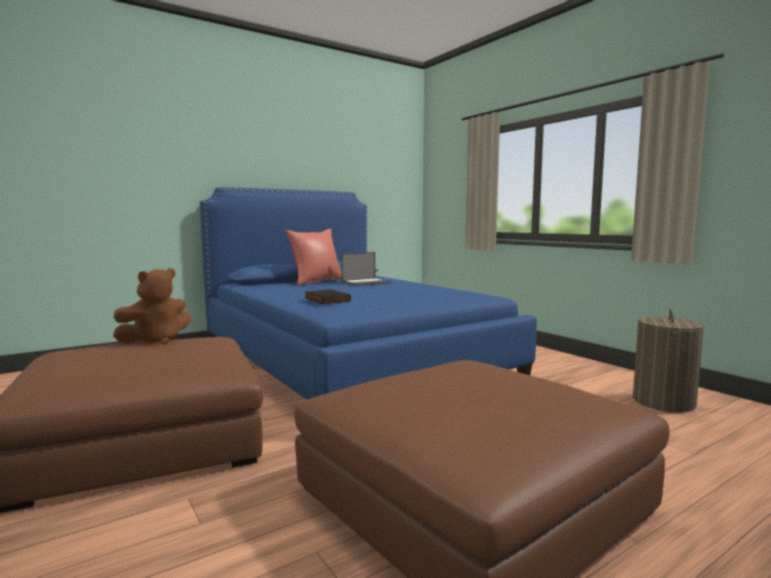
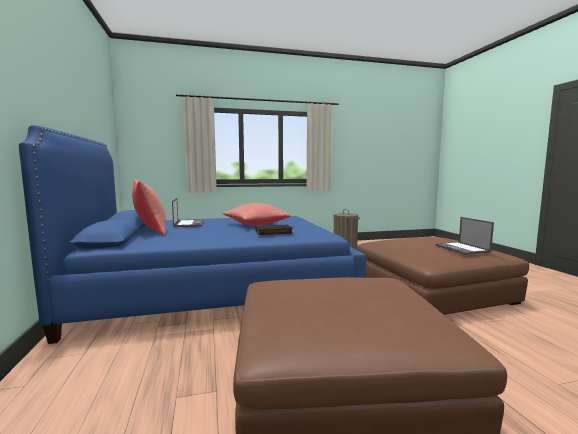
camera: 70 degrees left, 0 degrees up
brown plush toy [113,268,191,344] -> none
none -> red pillow [222,203,291,226]
none -> laptop [435,217,494,255]

